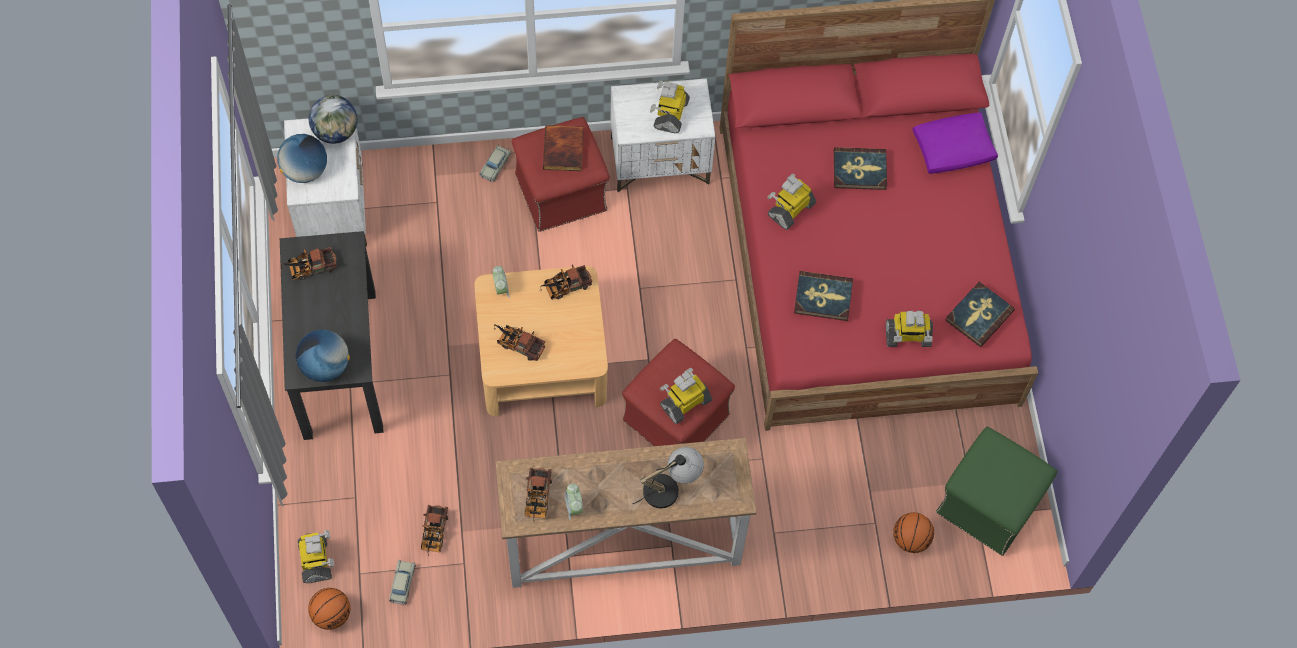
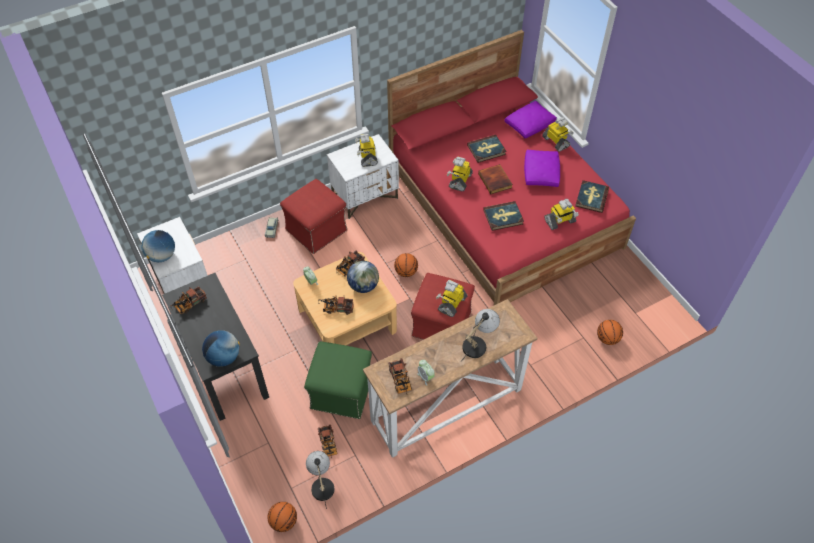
camera: 20 degrees left, 10 degrees down
toy robot [298,530,334,583] -> toy robot moved to [542,117,574,152]
globe [309,95,358,144] -> globe moved to [347,261,379,293]
beige toy car [389,560,416,605] -> table lamp [306,451,335,509]
book [543,125,584,171] -> book moved to [478,164,513,194]
green ottoman [936,427,1057,556] -> green ottoman moved to [304,341,372,419]
none -> basketball [394,253,418,277]
none -> purple pillow [524,150,560,187]

